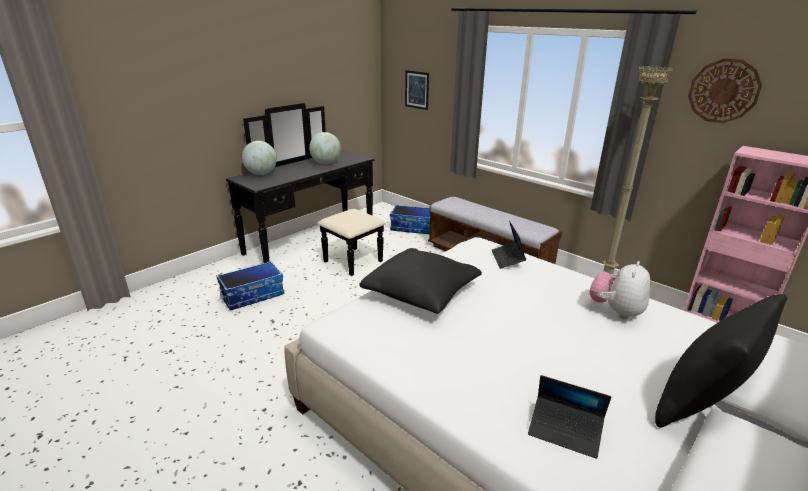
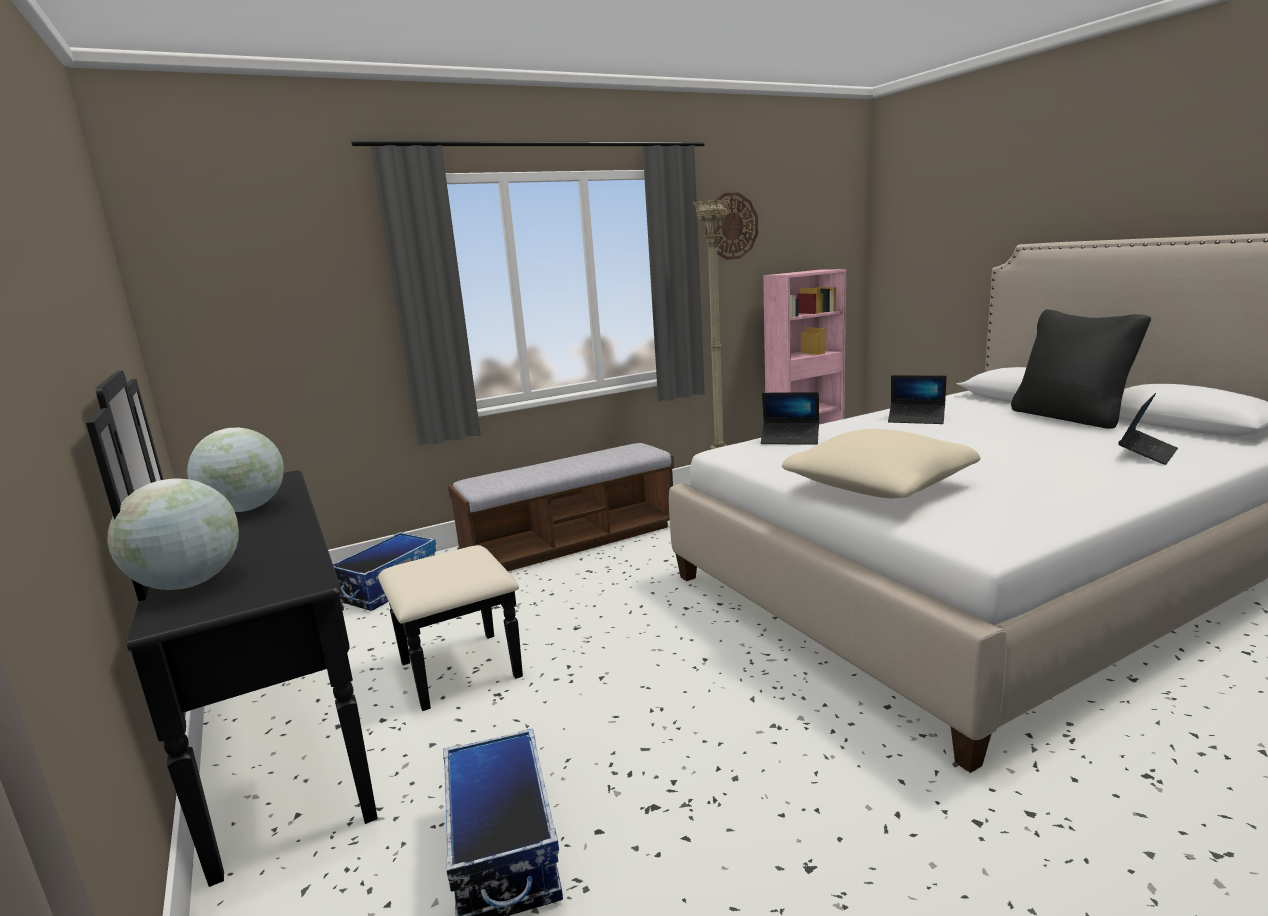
camera: 70 degrees left, 10 degrees down
black pillow [359,248,482,314] -> beige pillow [782,429,981,498]
picture [405,70,429,110] -> none
plush toy [589,261,650,319] -> laptop [888,375,947,424]

